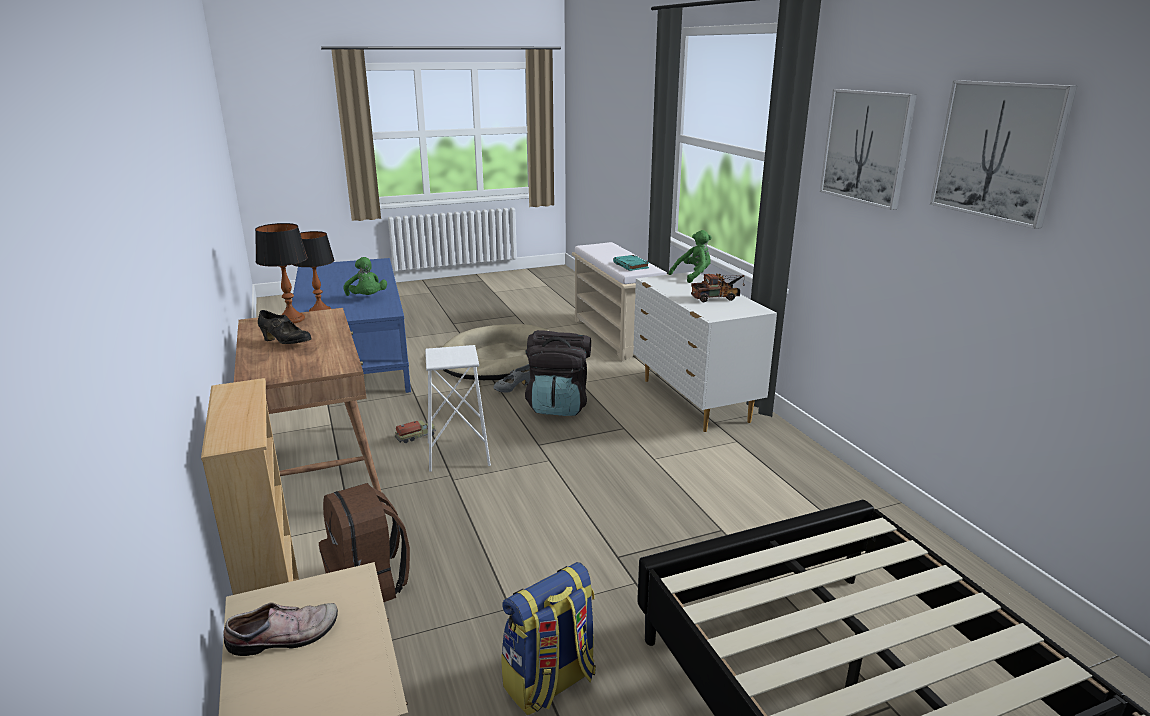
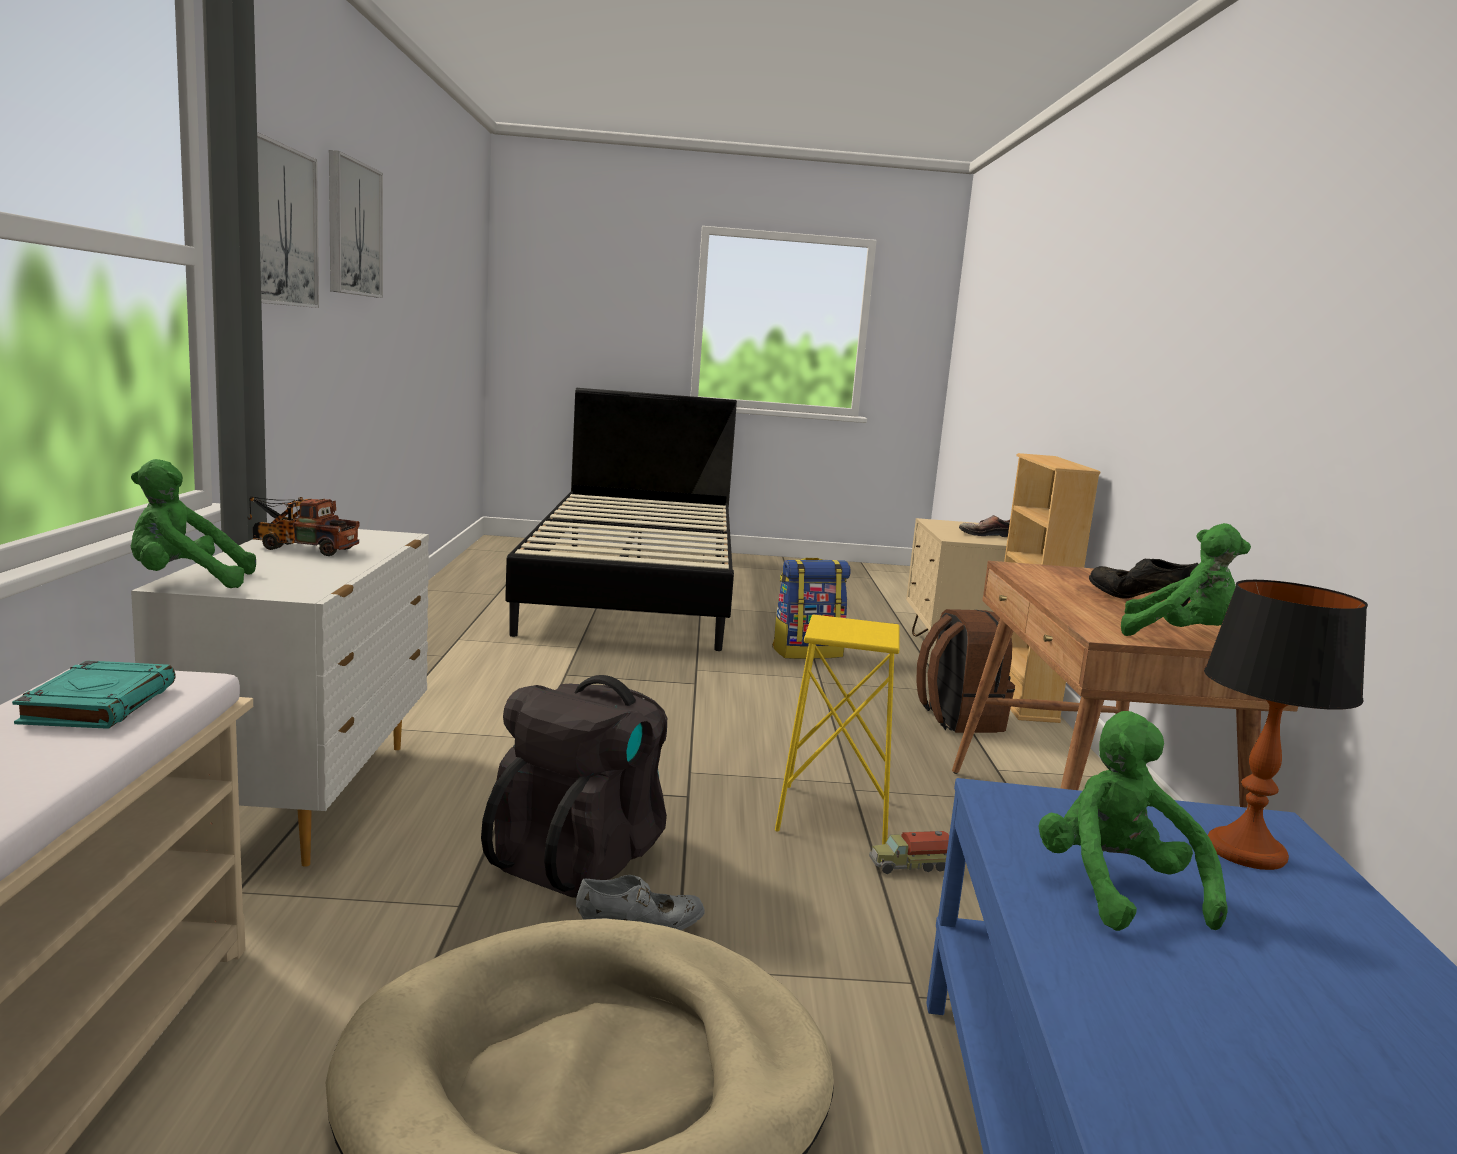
camera: 160 degrees left, 10 degrees down
table lamp [255,223,308,324] -> green plush toy [1121,523,1251,636]
white stool [425,345,491,472] -> yellow stool [775,614,900,844]

